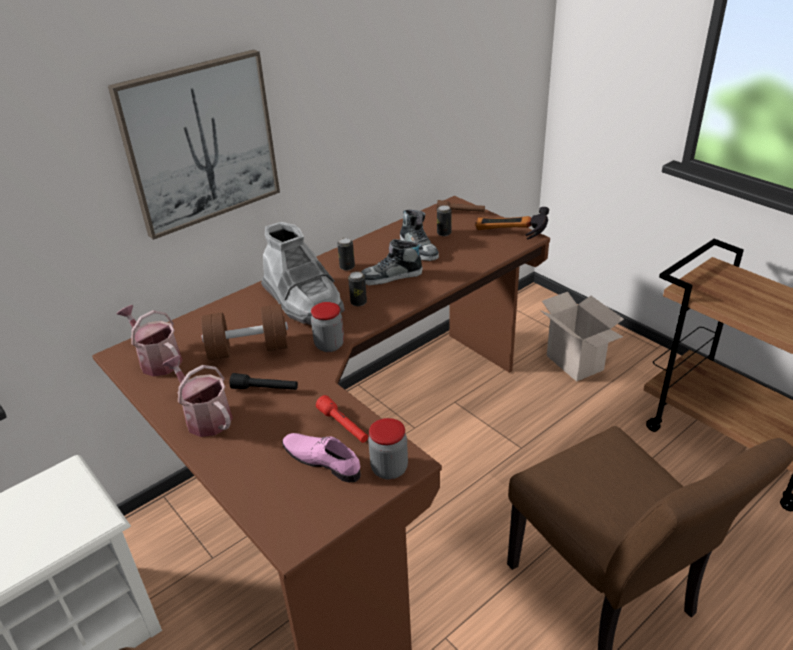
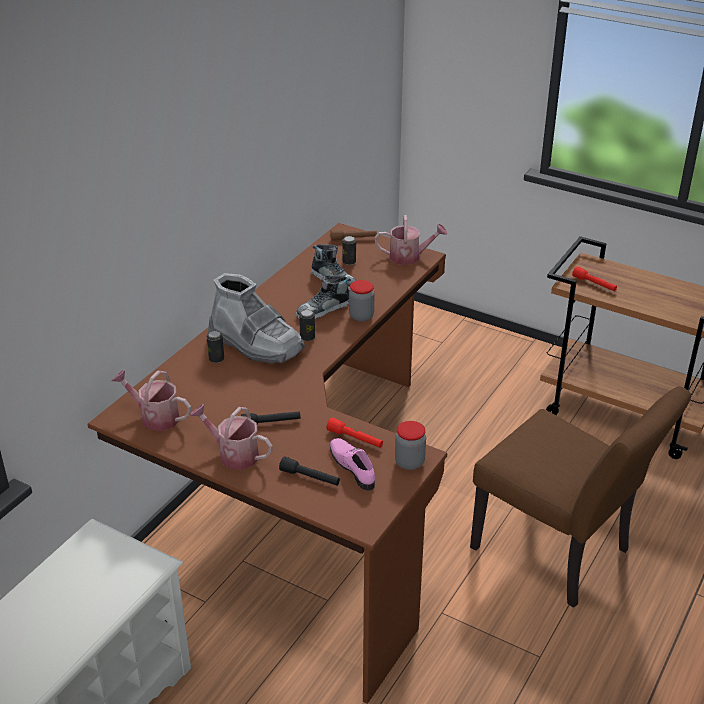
camera: 20 degrees left, 0 degrees up
picture [108,49,280,240] -> none
brown dumbbell [201,304,288,360] -> none
pink shoe [282,433,361,483] -> pink shoe turned 45 degrees clockwise [330,438,375,491]
jar [311,302,344,352] -> jar moved to [349,280,374,322]
can [337,238,355,270] -> can moved to [207,331,224,363]
hammer [475,207,549,239] -> watering can [375,215,447,265]
cardboard box [540,292,624,382] -> none
none -> black flashlight [279,456,340,486]
none -> red flashlight [572,266,617,291]

